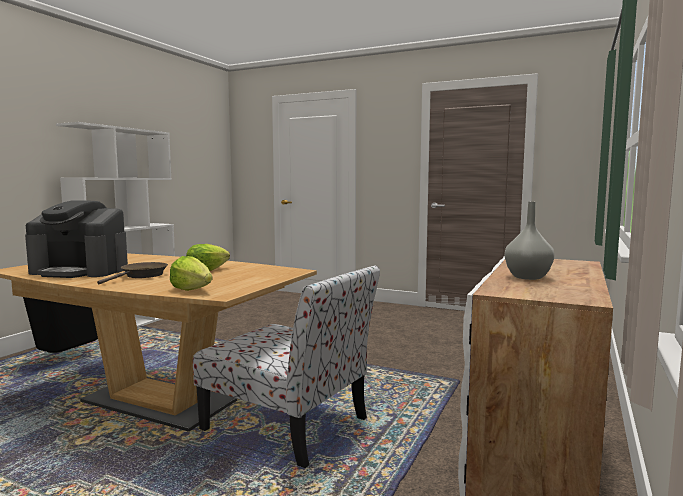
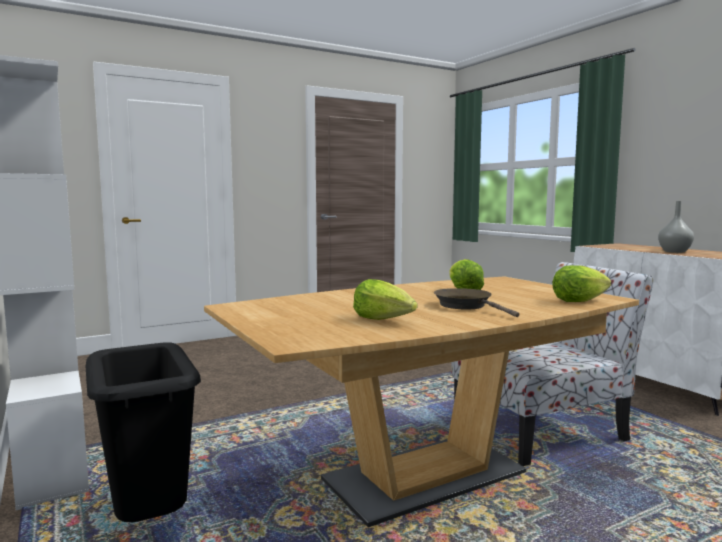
camera: 55 degrees left, 0 degrees up
coffee machine [25,200,128,278] -> lettuce [353,279,418,320]

